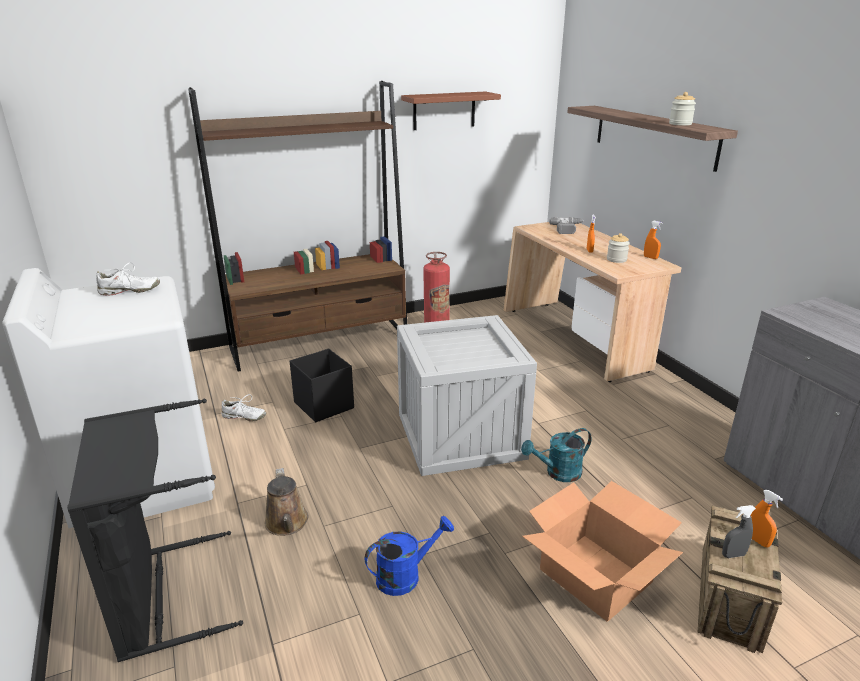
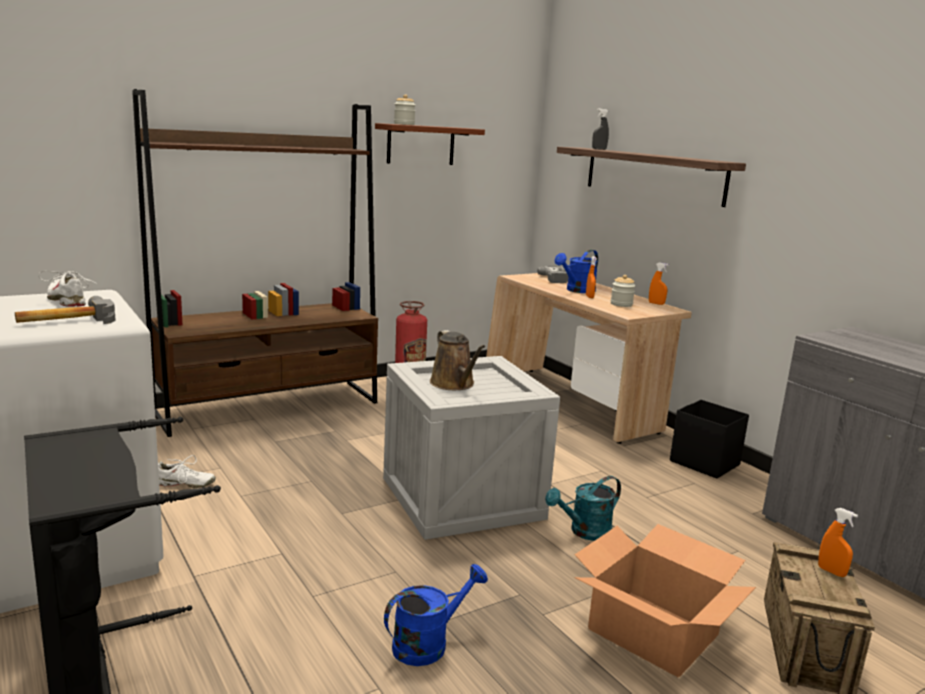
camera: 10 degrees left, 10 degrees down
white shoe [96,262,160,295] -> white shoe turned 105 degrees counterclockwise [39,270,97,307]
brown watering can [265,468,309,536] -> brown watering can moved to [430,330,485,390]
black storage box [289,348,354,422] -> black storage box moved to [670,400,749,479]
jar [669,92,696,126] -> jar moved to [394,94,416,125]
grey spray bottle [722,505,756,558] -> grey spray bottle moved to [592,108,609,150]
none -> hammer [15,296,116,324]
none -> blue watering can [555,250,598,293]

